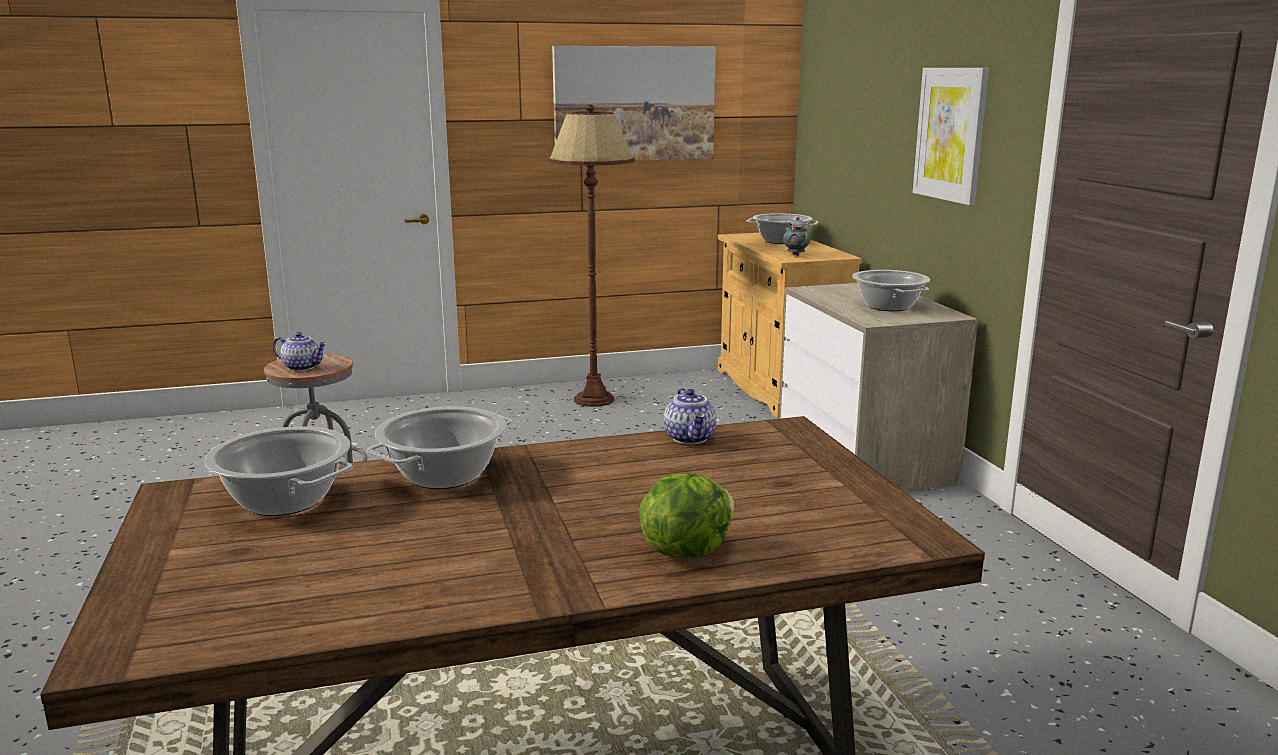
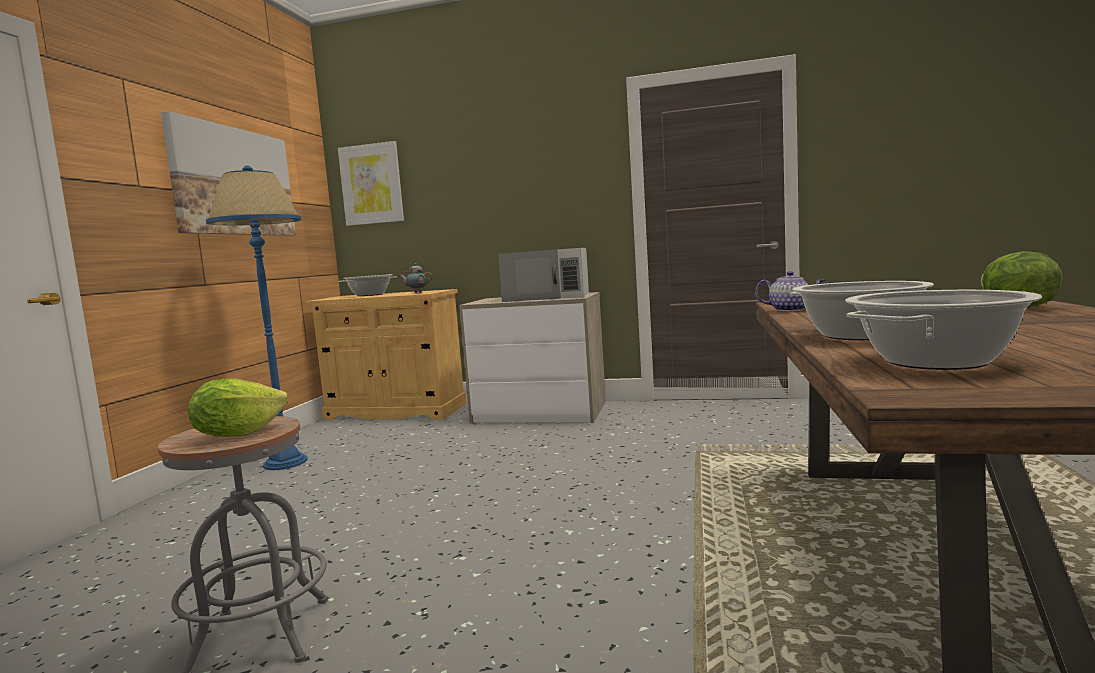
camera: 60 degrees left, 10 degrees down
teapot [273,332,327,371] -> lettuce [188,378,288,437]
brown floor lamp [548,104,635,407] -> blue floor lamp [206,166,308,470]
cooking pot [852,270,930,311] -> white microwave [498,248,589,302]
picture [913,68,989,205] -> picture moved to [338,141,404,226]

